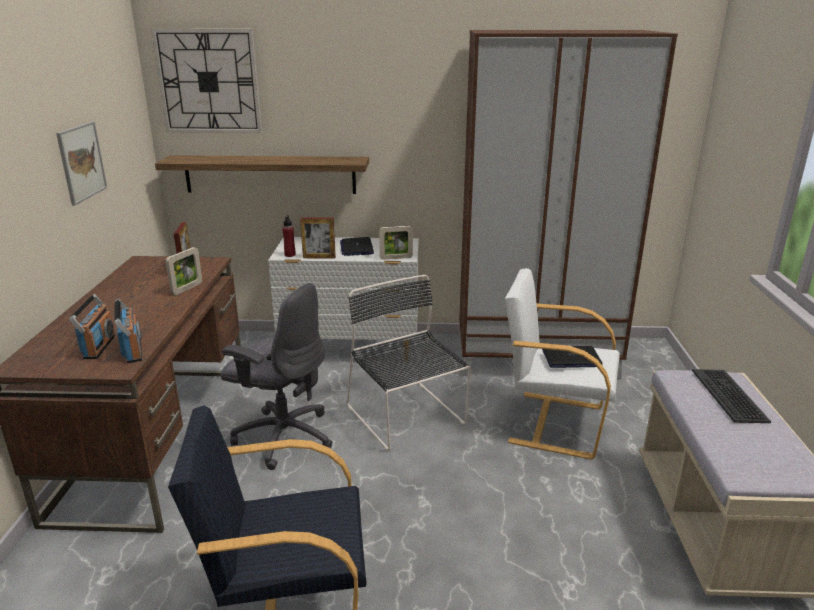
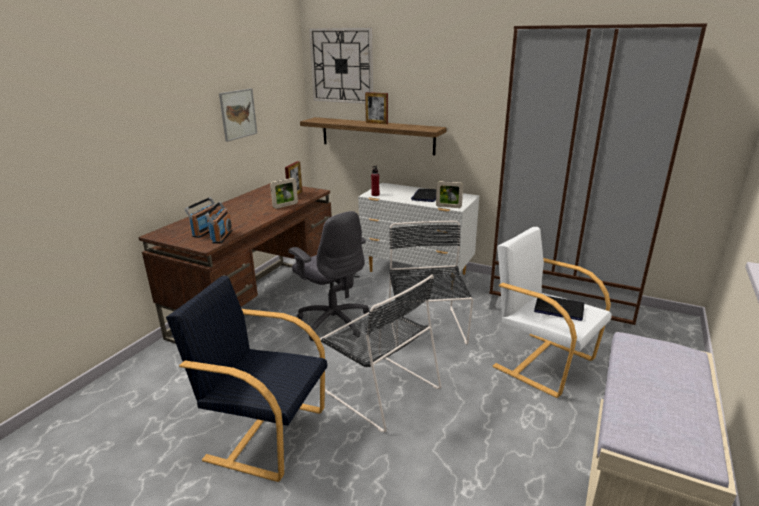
camera: 25 degrees right, 0 degrees up
picture frame [300,218,336,258] -> picture frame moved to [365,92,388,124]
keyboard [692,369,771,423] -> none
none -> black chair [320,274,441,432]

